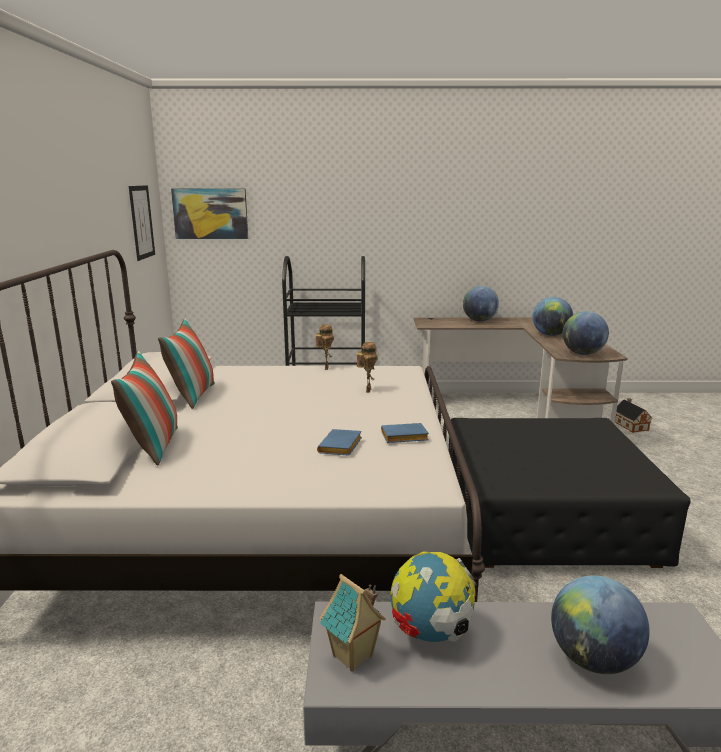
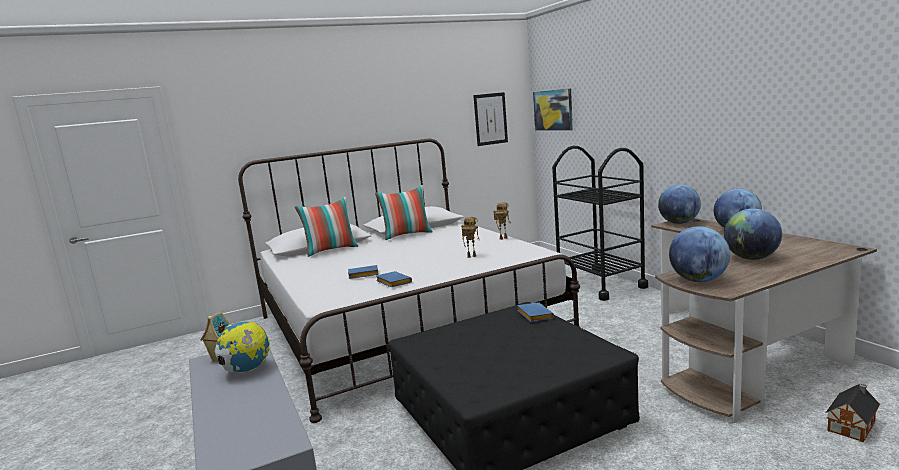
camera: 65 degrees right, 5 degrees down
globe [551,575,650,674] -> globe moved to [658,184,701,224]
none -> blue book [517,302,554,322]

